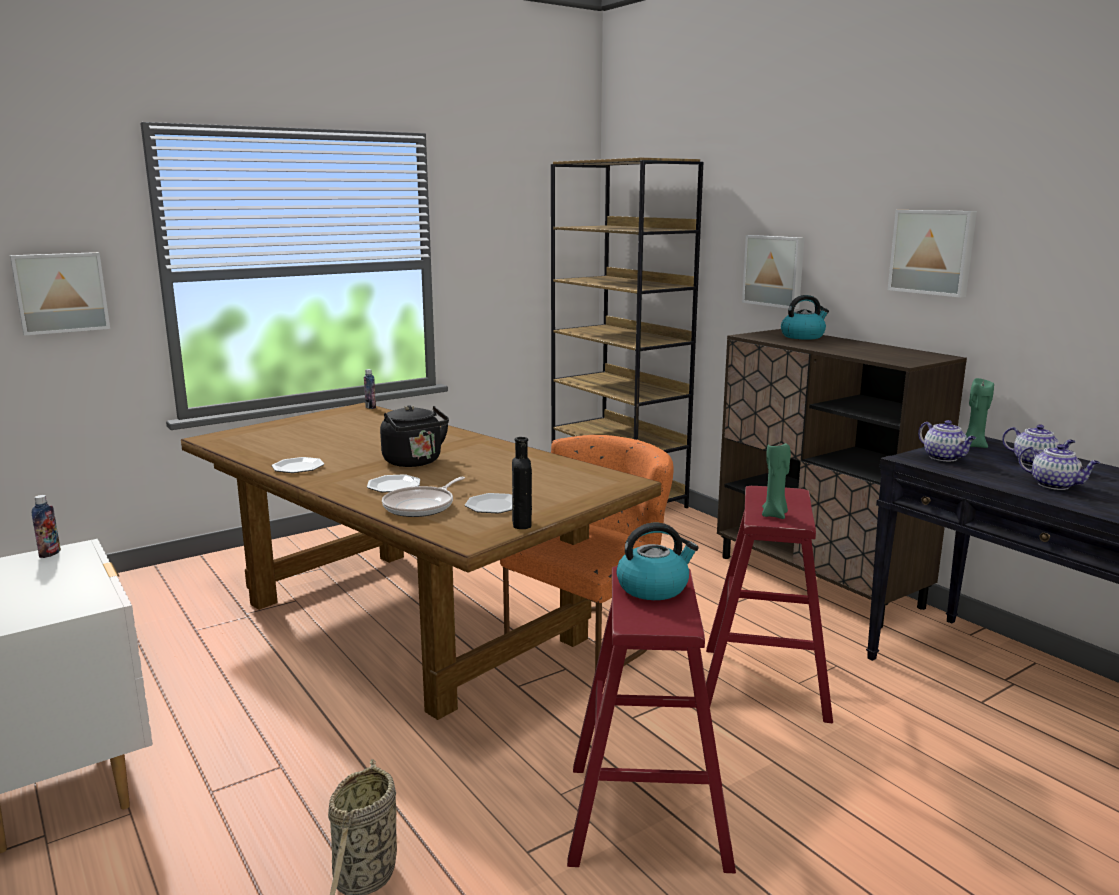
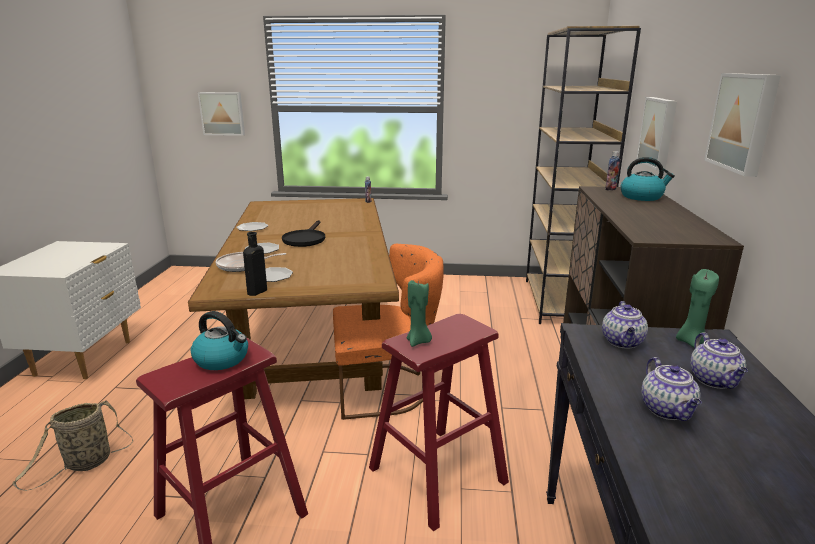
camera: 40 degrees right, 5 degrees up
bottle [32,495,61,558] -> bottle moved to [605,151,621,191]
black kettle [380,405,449,467] -> black frying pan [282,220,325,247]

